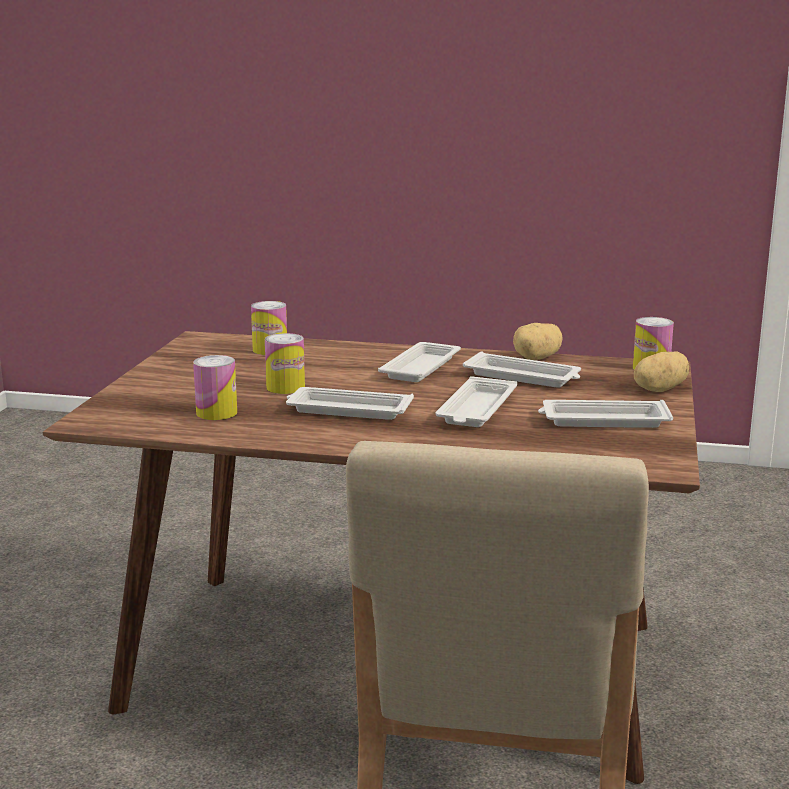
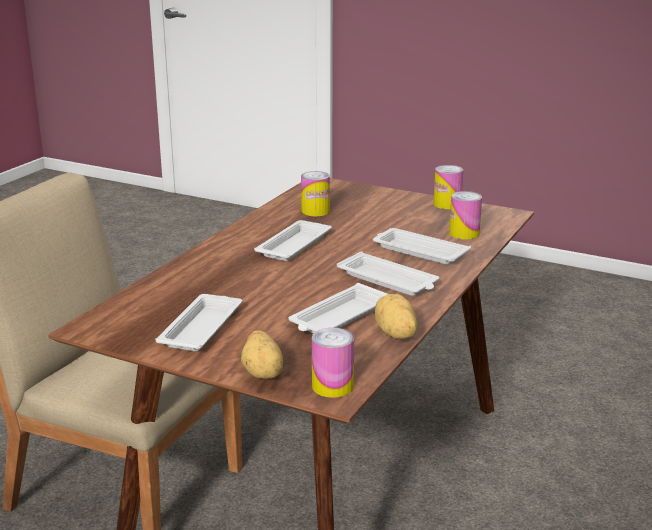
camera: 105 degrees right, 5 degrees up
can [265,333,305,394] -> can moved to [433,165,463,209]
white tray [435,376,517,427] -> white tray moved to [373,228,471,264]

